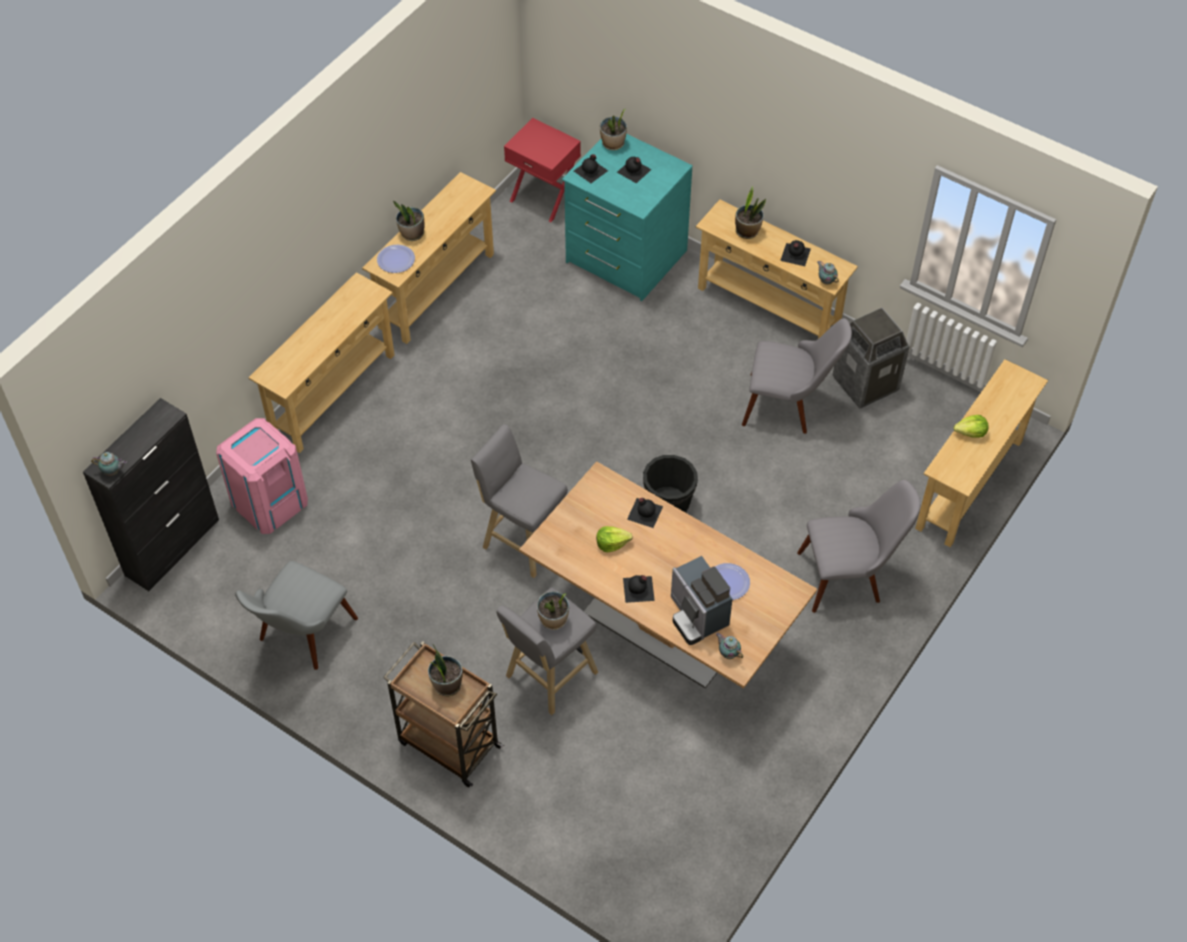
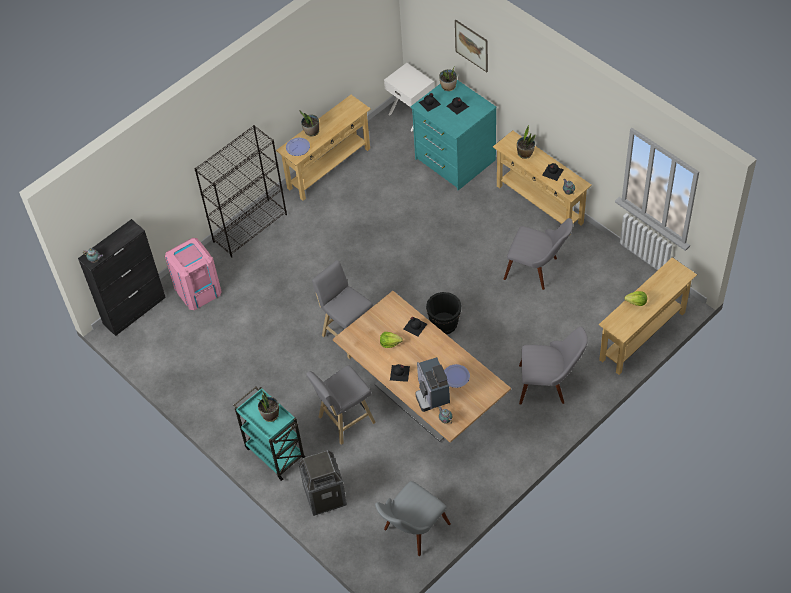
camera: 15 degrees right, 0 degrees up
grey chair [235,561,358,670] -> grey chair moved to [375,481,451,556]
beige console table [248,272,395,453] -> black bookcase [194,125,287,258]
brown cart [383,641,504,787] -> turquoise cart [234,387,305,481]
red nightstand [504,118,581,222] -> white nightstand [384,63,434,131]
potted plant [537,591,569,630] -> none
trash can [833,308,910,409] -> trash can moved to [298,450,347,516]
none -> picture [455,20,488,72]

